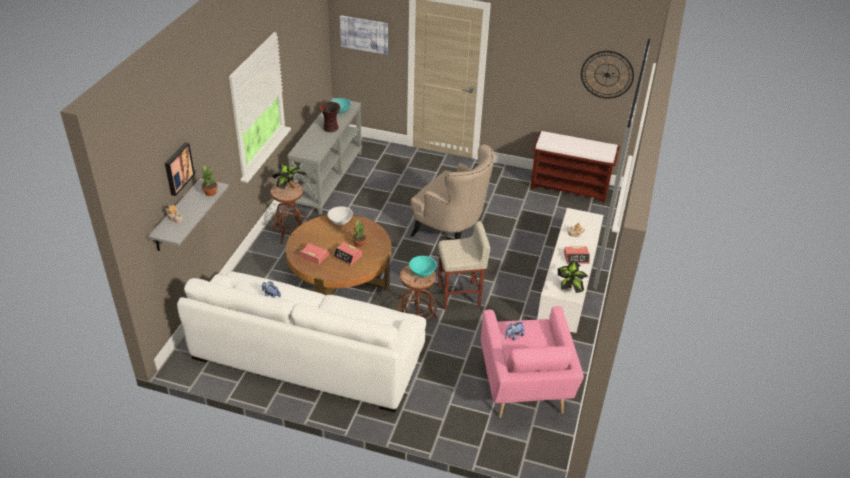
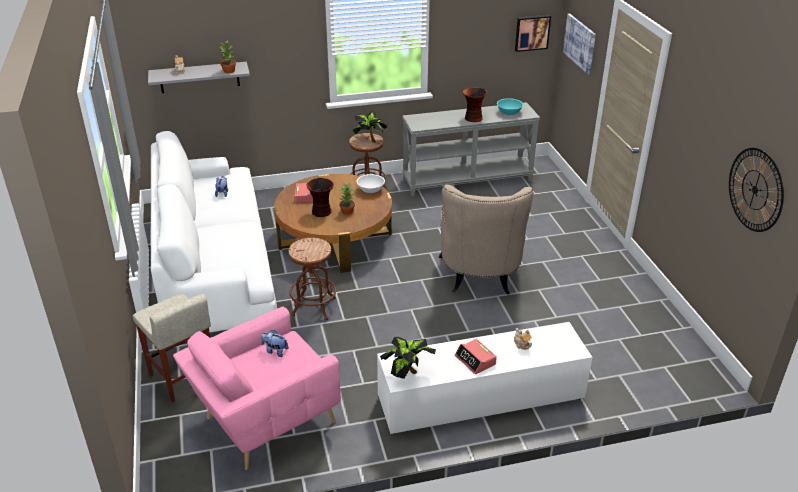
camera: 60 degrees right, 5 degrees down
picture [165,142,195,196] -> picture moved to [515,15,551,52]
alarm clock [333,242,362,265] -> vase [306,178,334,217]
turquoise bowl [409,256,437,277] -> none
beige stool [438,222,490,310] -> beige stool moved to [133,294,211,402]
brown bench [530,131,620,203] -> none

